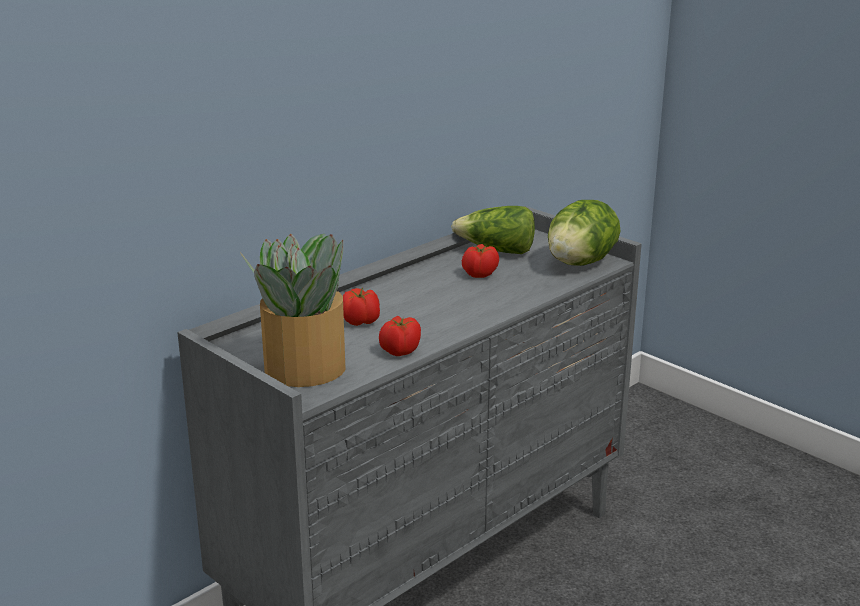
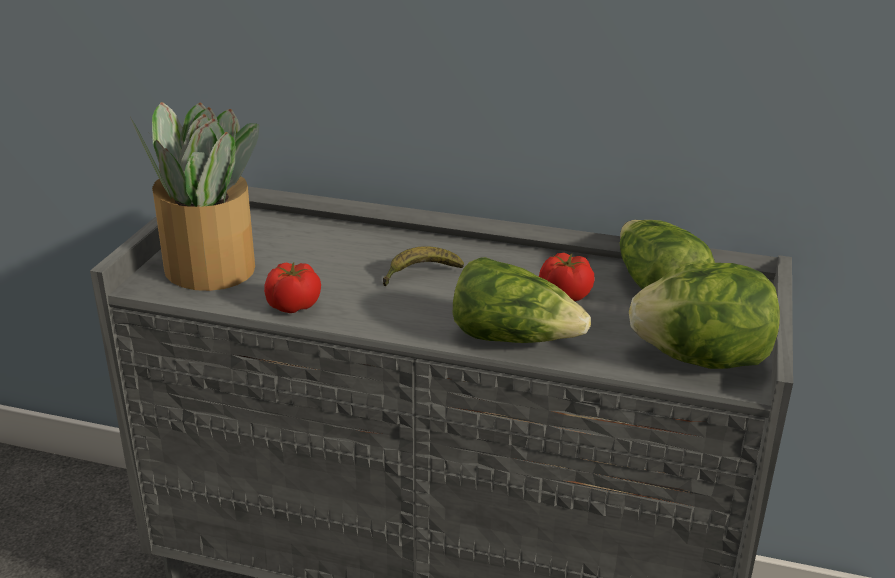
camera: 60 degrees right, 5 degrees up
tomato [343,288,380,326] -> none
none -> banana [383,246,464,286]
none -> lettuce [453,257,591,343]

